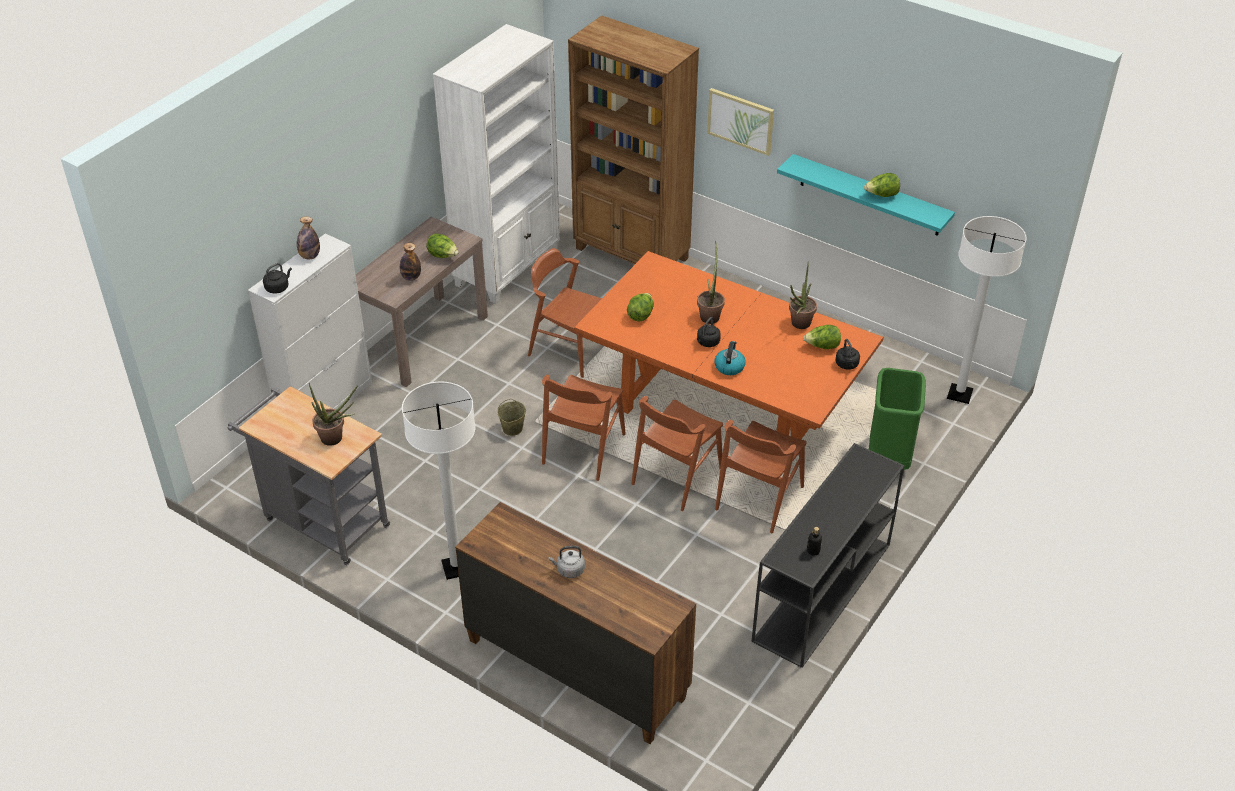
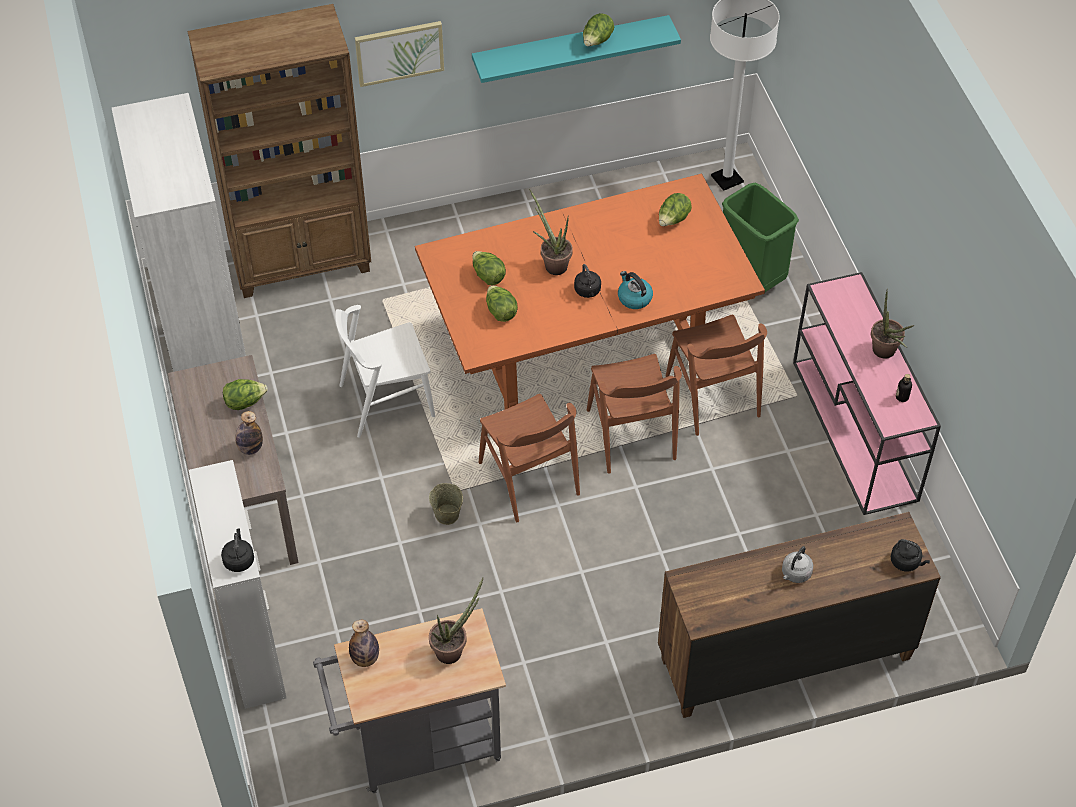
camera: 50 degrees left, 10 degrees up
bottle [297,217,320,259] -> bottle moved to [349,620,379,667]
white floor lamp [402,382,475,580] -> none
brown chair [528,248,602,378] -> white chair [335,305,435,438]
black console table [752,443,905,668] -> pink console table [793,272,941,515]
potted plant [789,262,817,329] -> potted plant moved to [871,288,914,359]
black kettle [835,339,860,370] -> black kettle moved to [890,539,930,572]
none -> lettuce [472,251,506,285]

